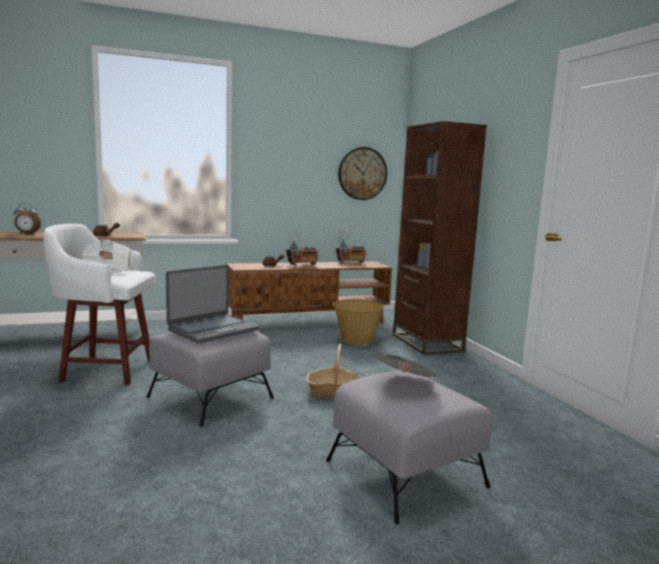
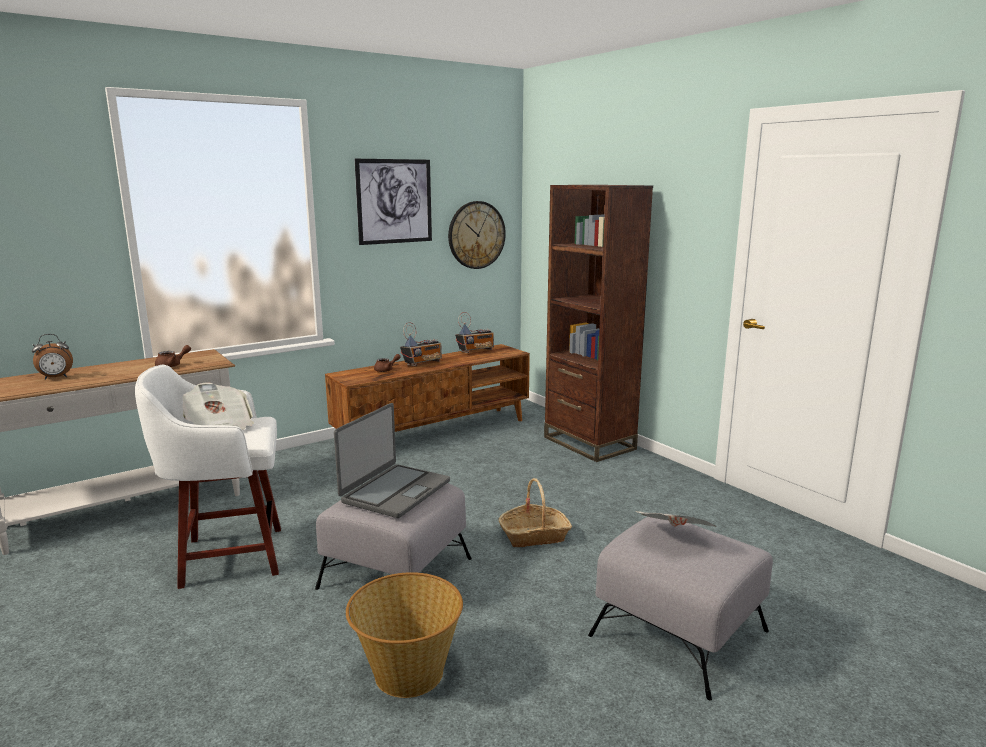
camera: 15 degrees left, 5 degrees up
basket [333,299,384,345] -> basket moved to [346,572,463,698]
none -> picture [355,159,432,245]

